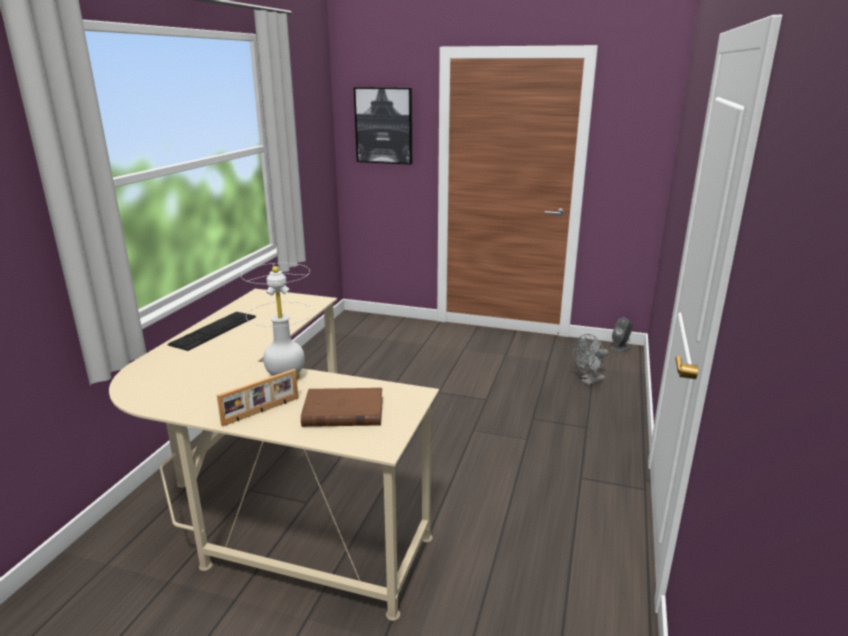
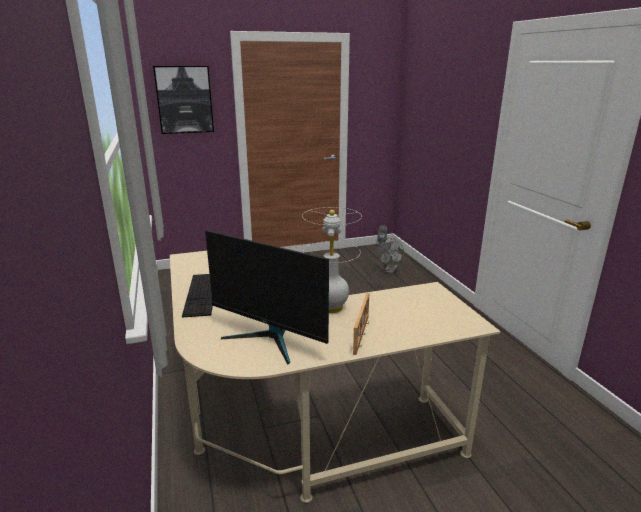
camera: 35 degrees left, 0 degrees up
brown book [301,388,383,427] -> none
none -> monitor [205,230,329,365]

